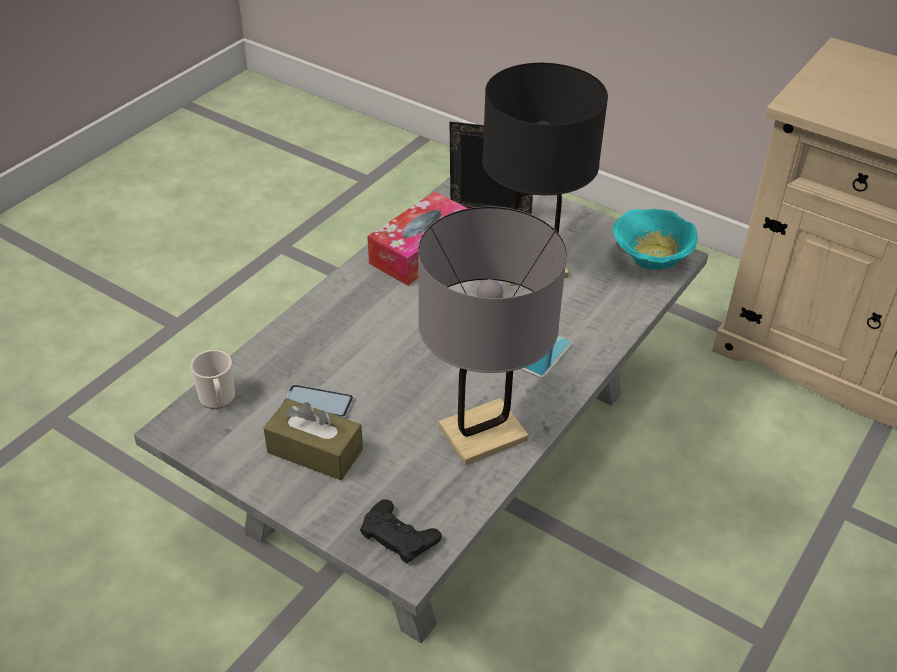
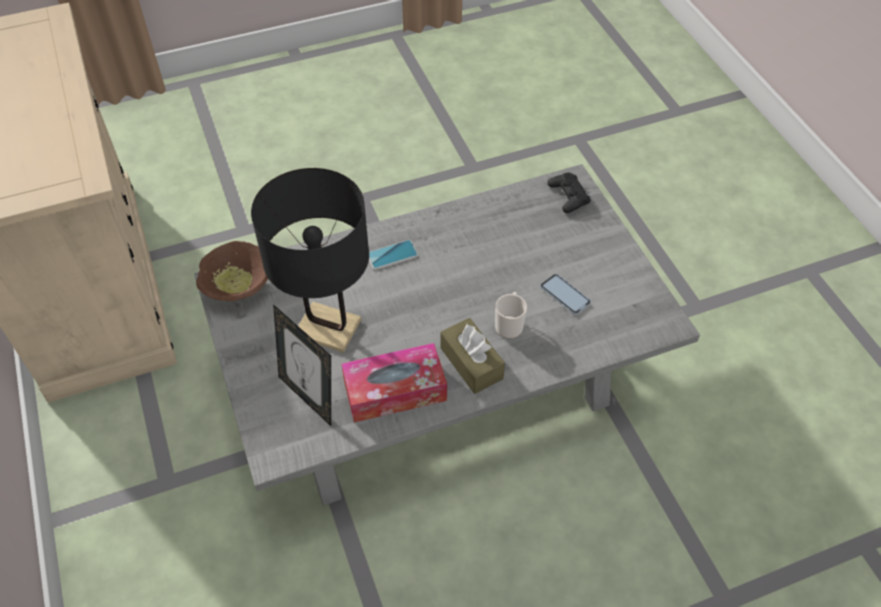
camera: 145 degrees left, 10 degrees up
mug [191,350,235,409] -> mug moved to [495,292,527,339]
brown tissue box [264,398,363,480] -> brown tissue box moved to [440,318,505,394]
grey table lamp [418,207,567,465] -> none
turquoise bowl [613,209,698,270] -> brown bowl [196,241,268,301]

